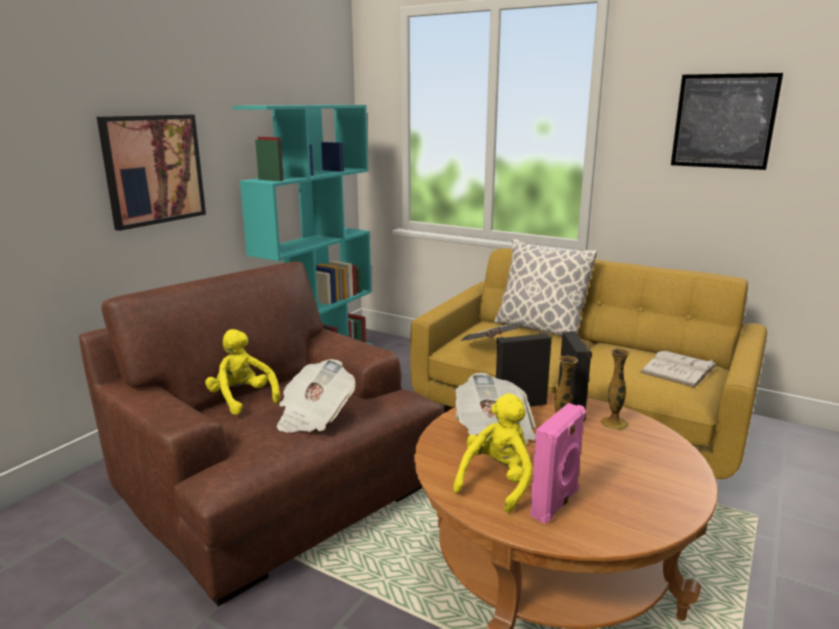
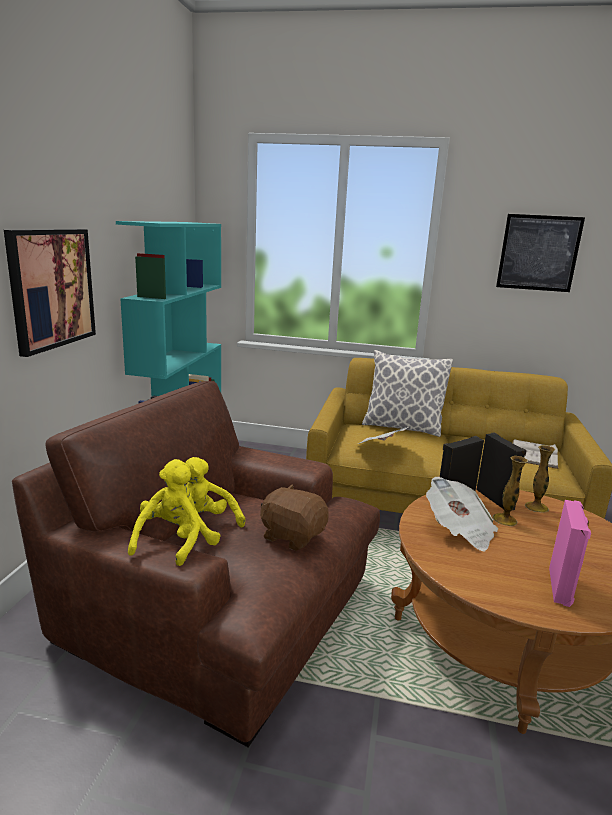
camera: 20 degrees left, 0 degrees up
newspaper [277,359,355,432] -> brown plush toy [260,484,329,551]
yellow plush toy [453,393,533,513] -> yellow plush toy moved to [128,459,200,566]

